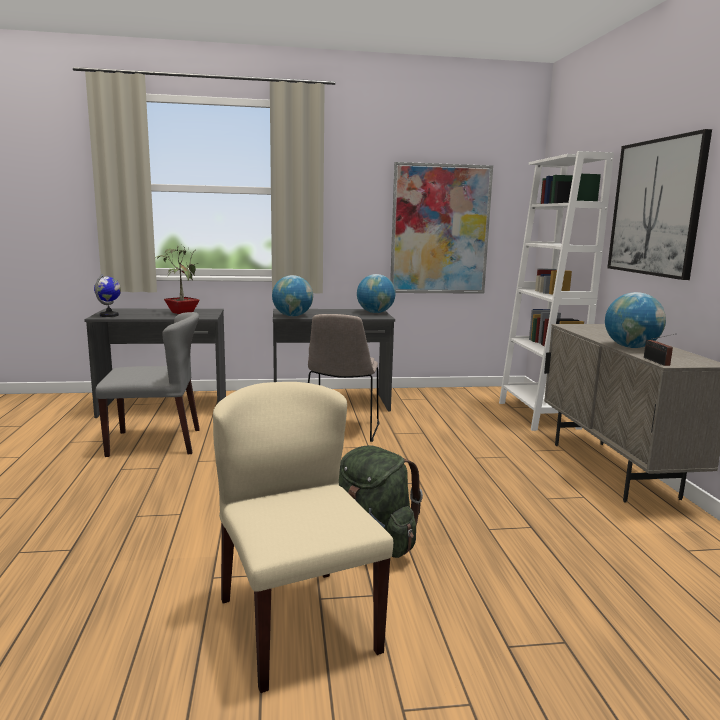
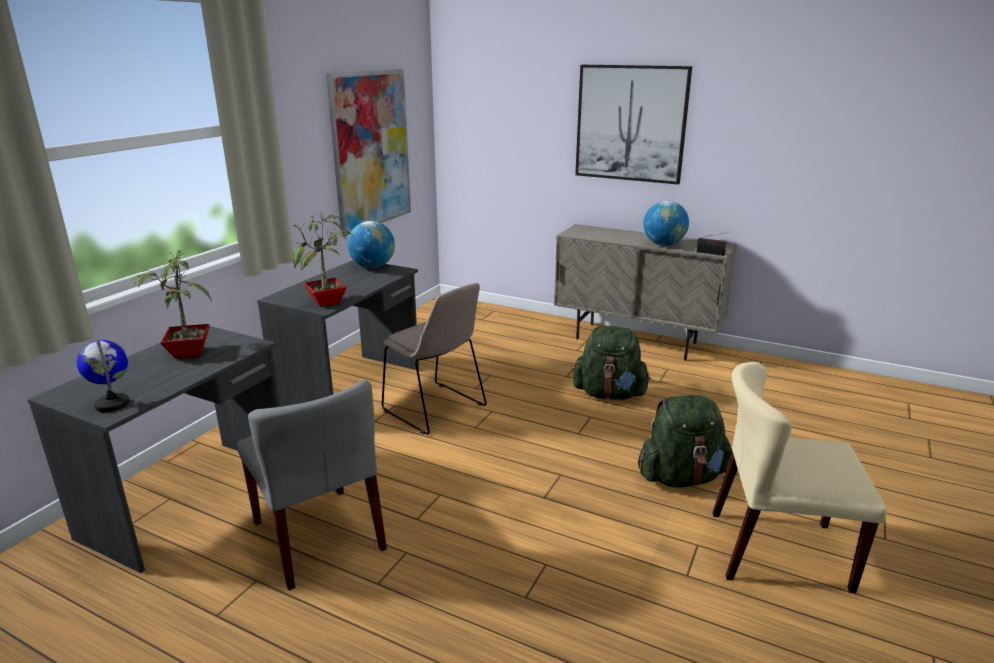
camera: 55 degrees left, 10 degrees up
grey chair [96,312,200,457] -> grey chair turned 120 degrees clockwise [237,380,387,590]
globe [272,275,313,316] -> potted plant [293,213,352,307]
white bookcase [499,151,614,431] -> none
none -> green backpack [573,326,651,400]

